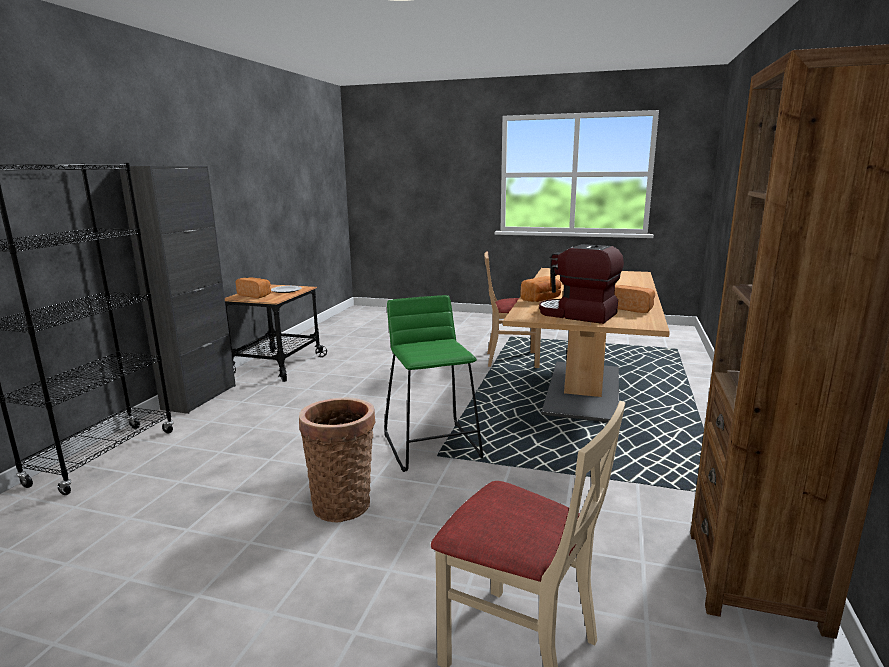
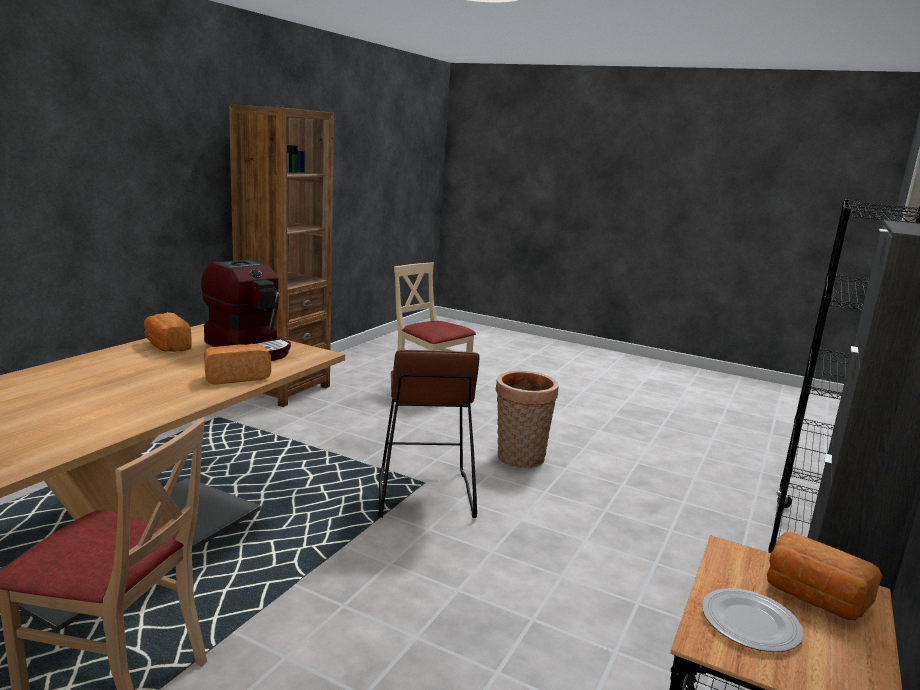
camera: 170 degrees left, 0 degrees up
green stool [384,295,483,472] -> brown stool [378,350,479,518]

